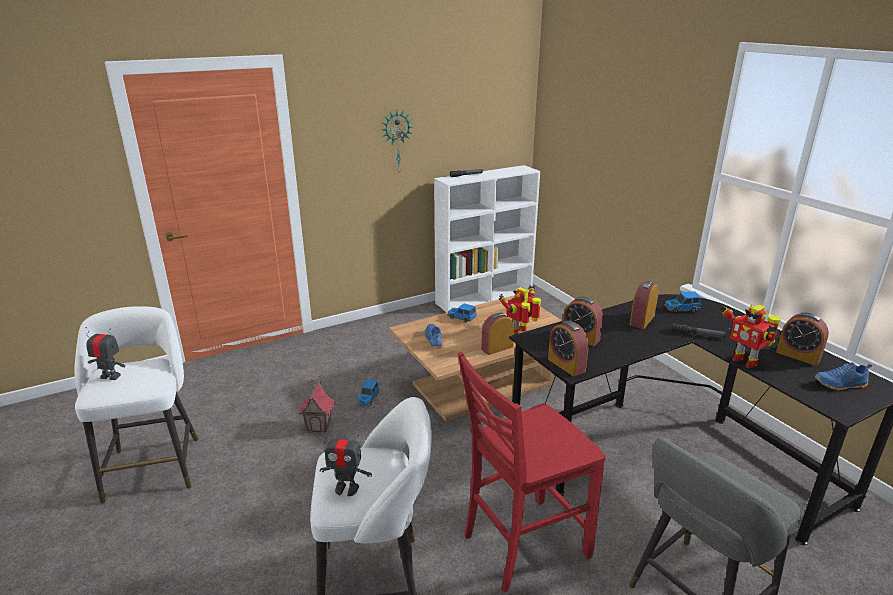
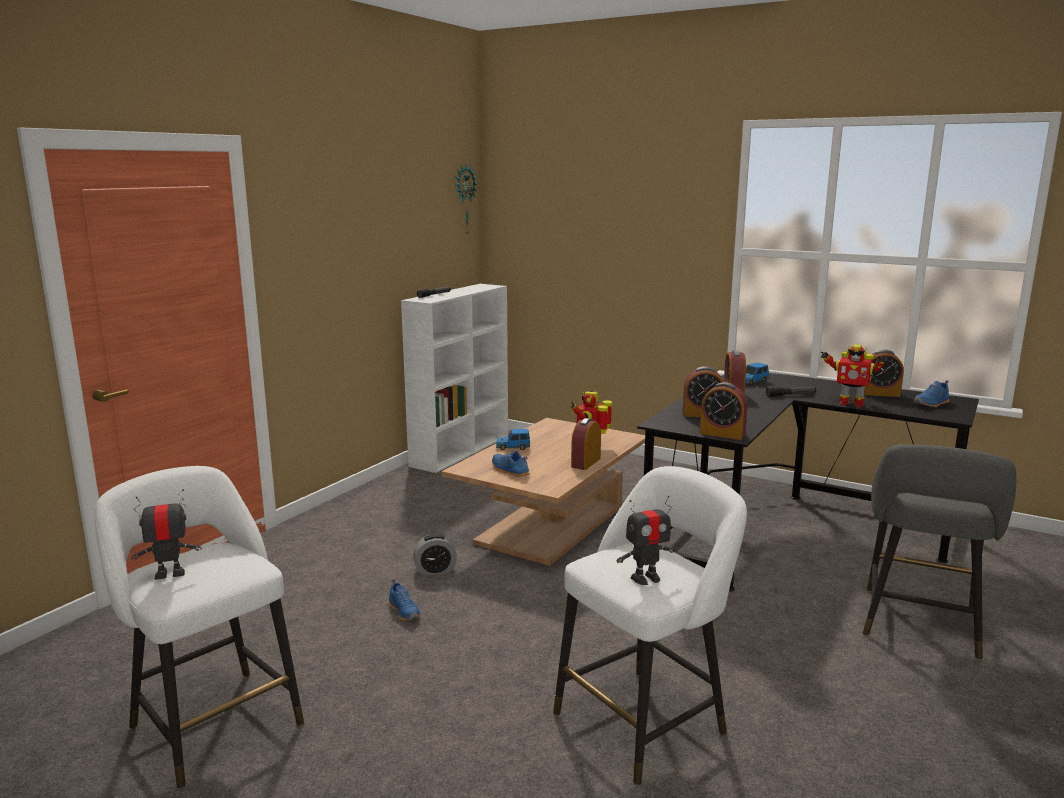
camera: 30 degrees left, 10 degrees down
toy house [299,377,335,432] -> blue shoe [388,579,420,621]
toy car [357,379,380,406] -> alarm clock [413,534,457,576]
wall clock [381,110,414,173] -> wall clock moved to [455,164,477,236]
red chair [457,352,606,592] -> none

